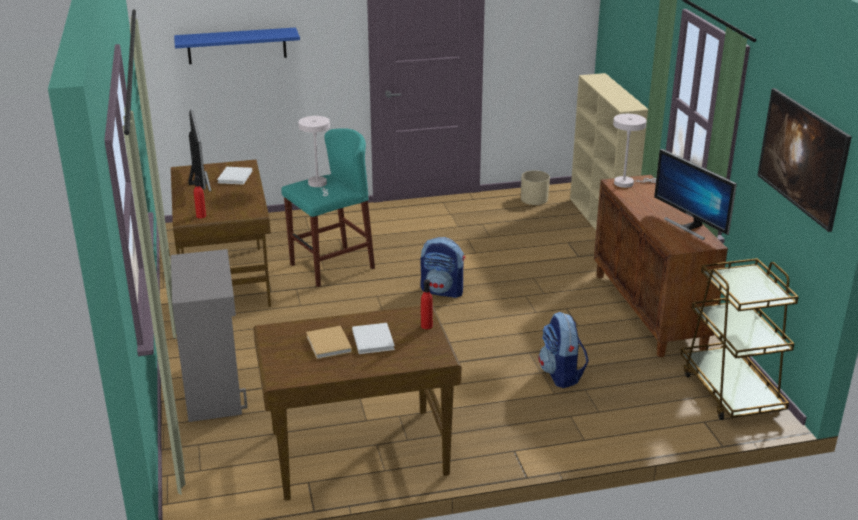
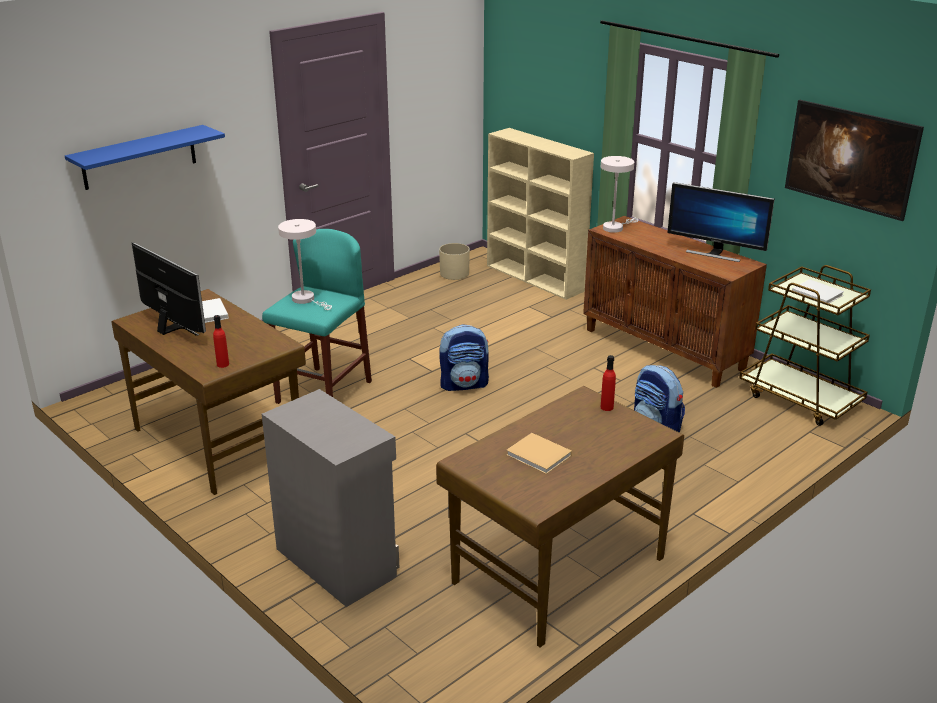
camera: 30 degrees left, 0 degrees up
white book [352,323,395,354] -> white book moved to [792,279,844,305]

